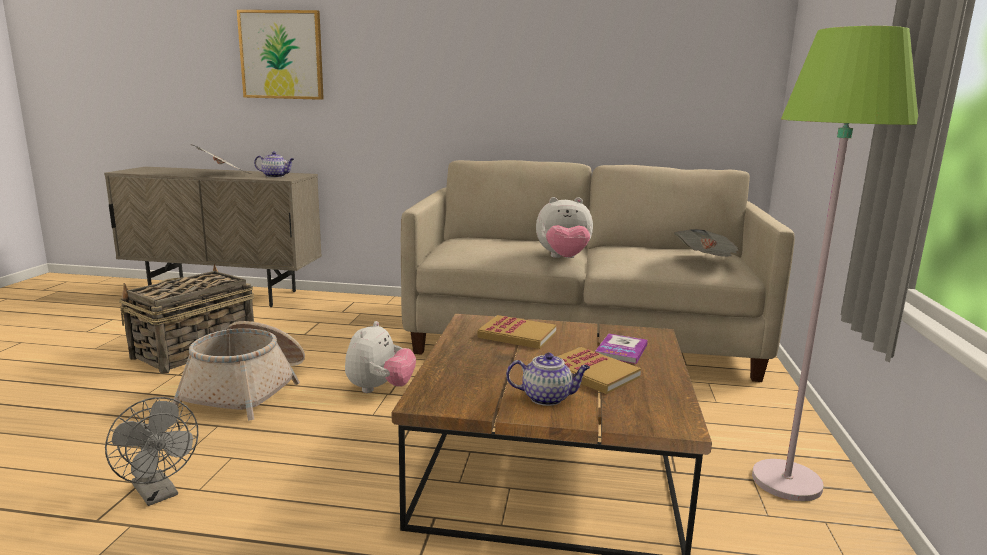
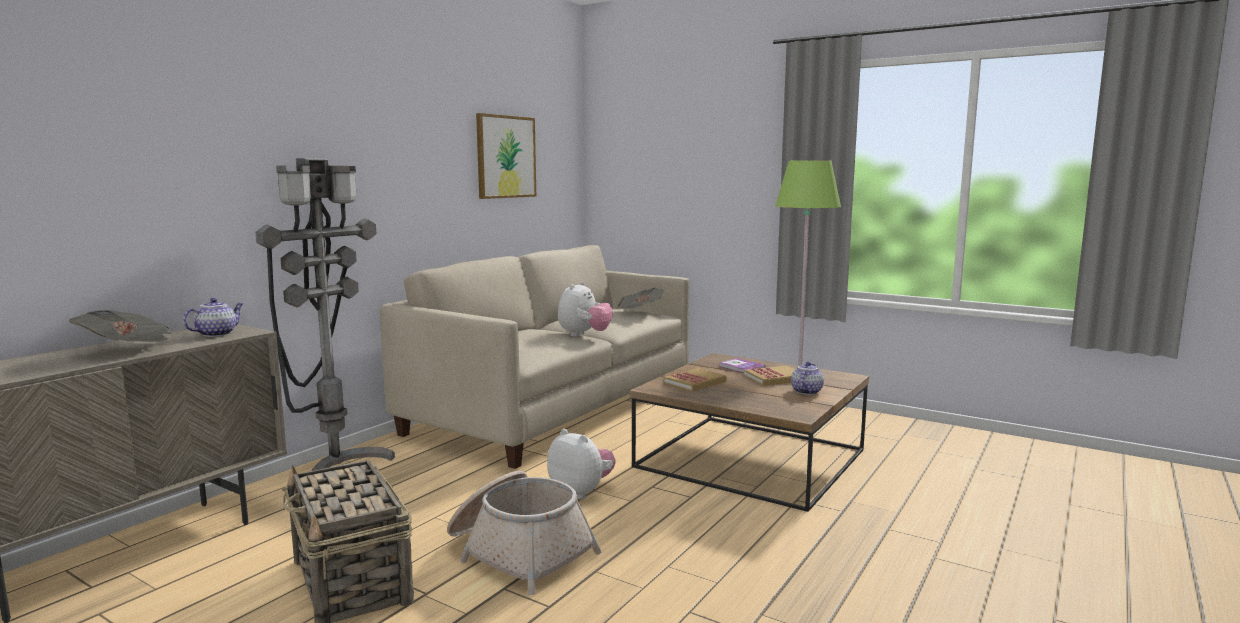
camera: 65 degrees left, 5 degrees down
grey fan [105,397,199,506] -> none
picture [237,10,324,100] -> picture moved to [476,113,536,199]
none -> grey floor lamp [255,158,395,484]

